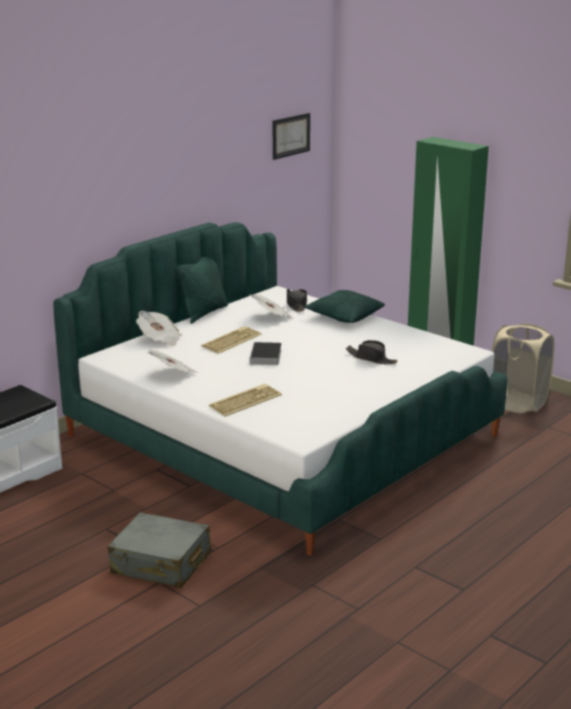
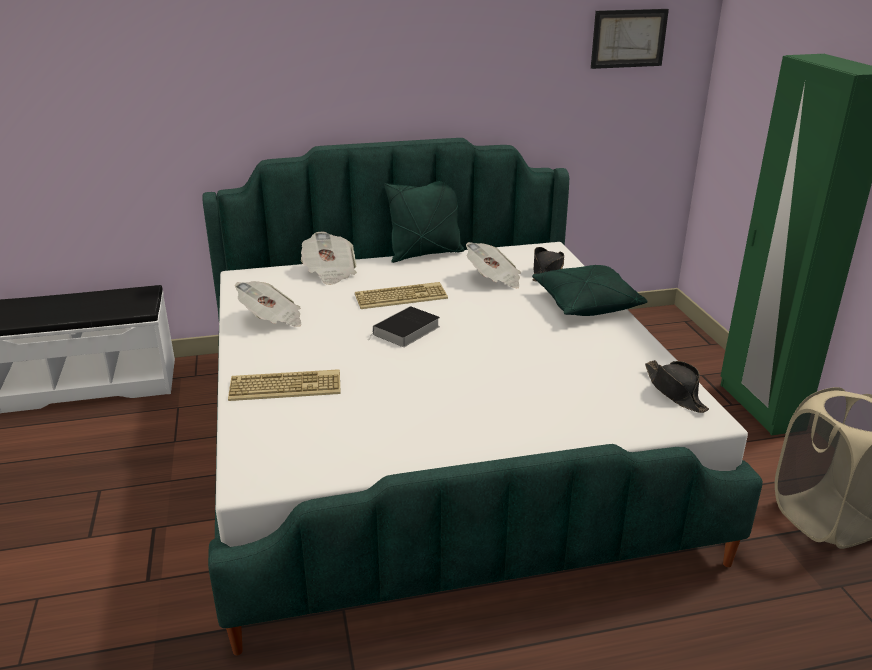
camera: 35 degrees right, 5 degrees up
grey suitcase [108,512,211,588] -> none
black hat [346,340,397,364] -> black hat moved to [645,360,709,413]

